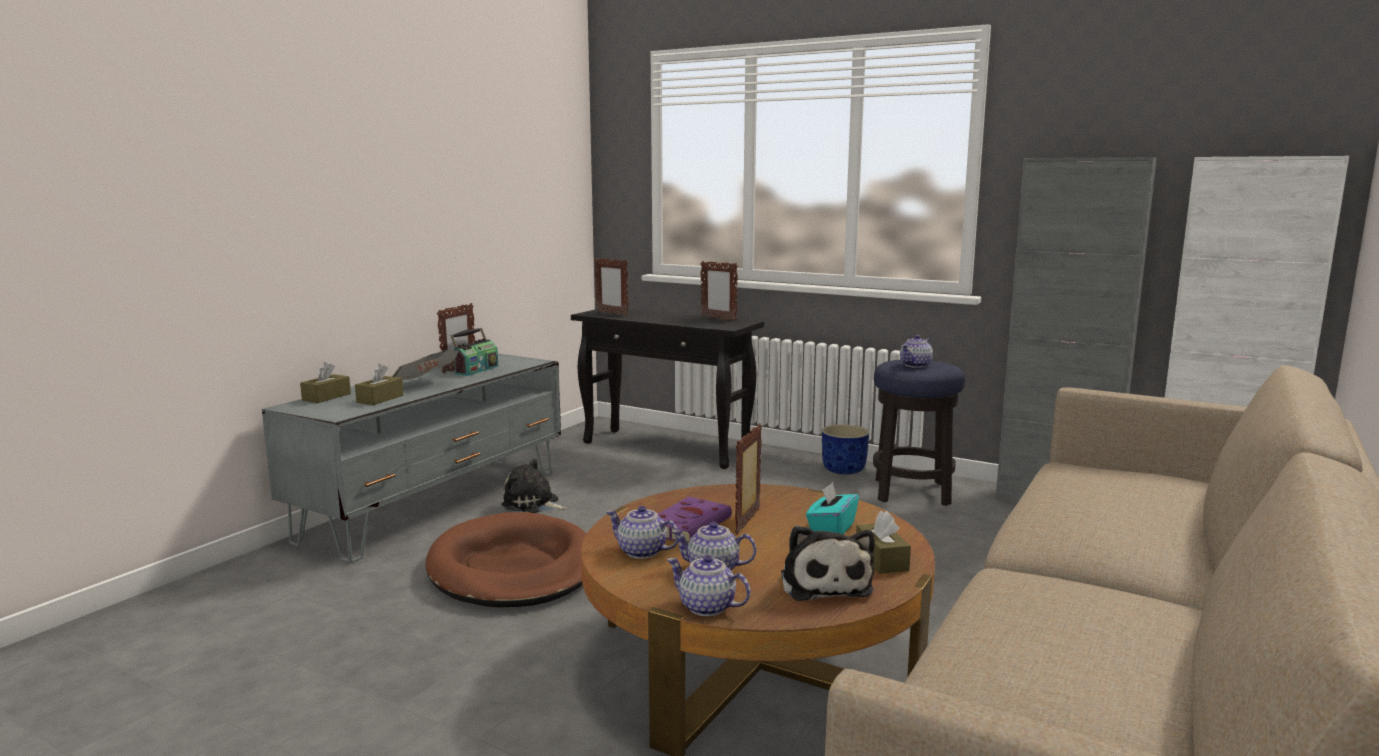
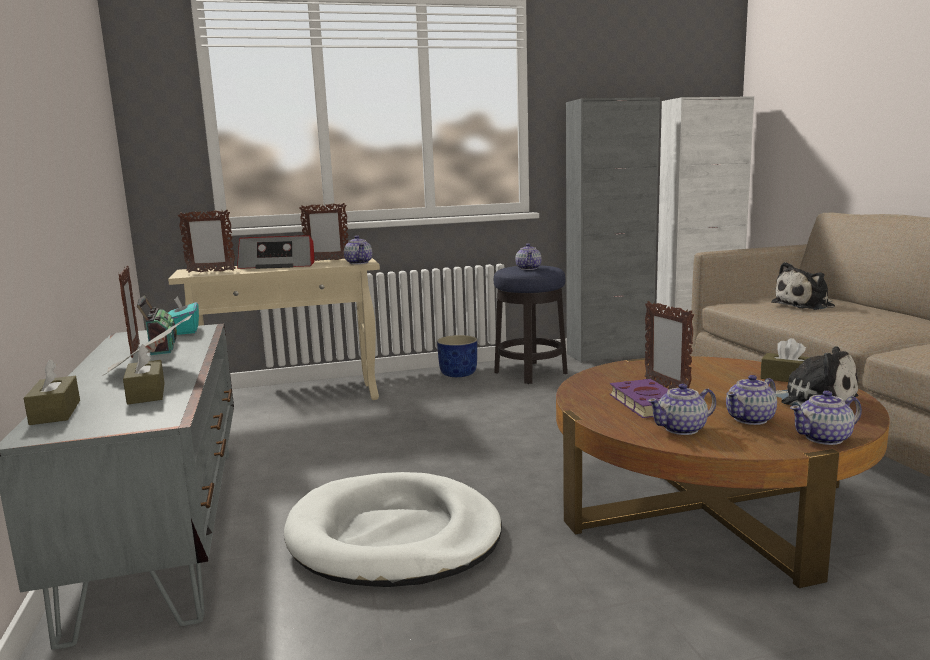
camera: 45 degrees left, 0 degrees up
brown dog bed [426,512,587,607] -> white dog bed [284,472,502,587]
plush toy [501,458,568,513] -> plush toy moved to [771,262,835,310]
black console table [571,308,764,469] -> beige console table [168,258,380,400]
turquoise tissue box [806,482,859,534] -> turquoise tissue box moved to [168,296,199,335]
none -> radio [237,235,314,269]
none -> teapot [344,235,372,264]

